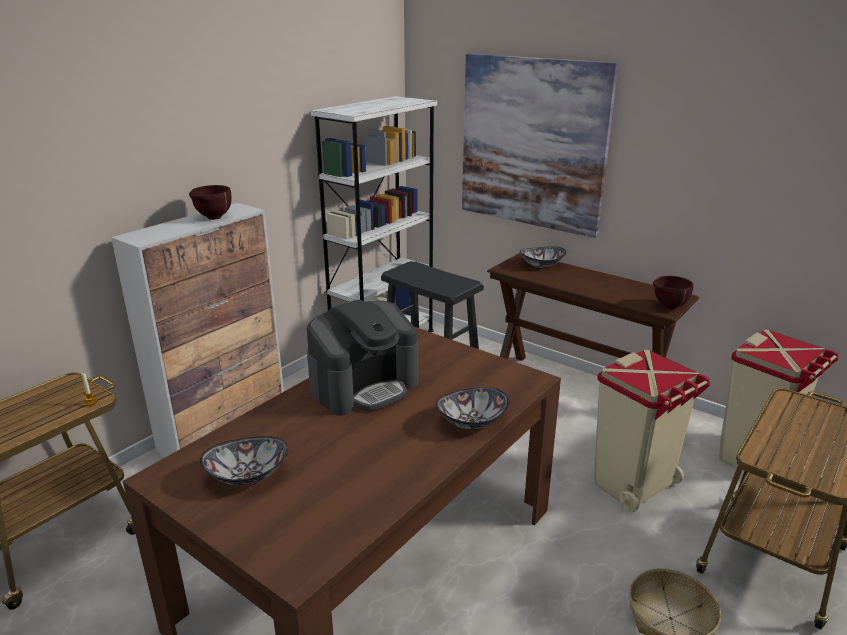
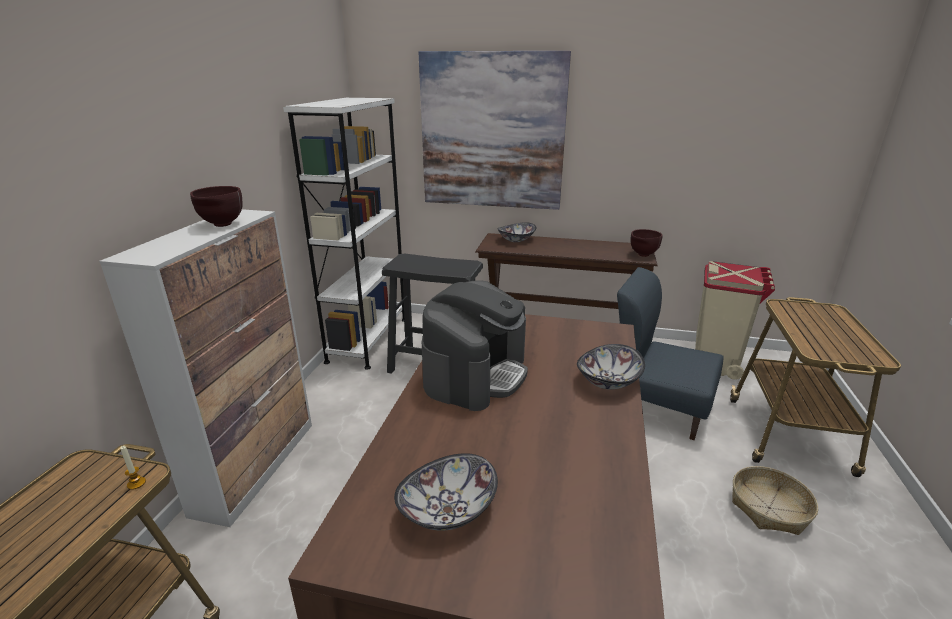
camera: 25 degrees left, 0 degrees up
beige trash can [595,350,710,512] -> blue chair [617,267,724,440]

